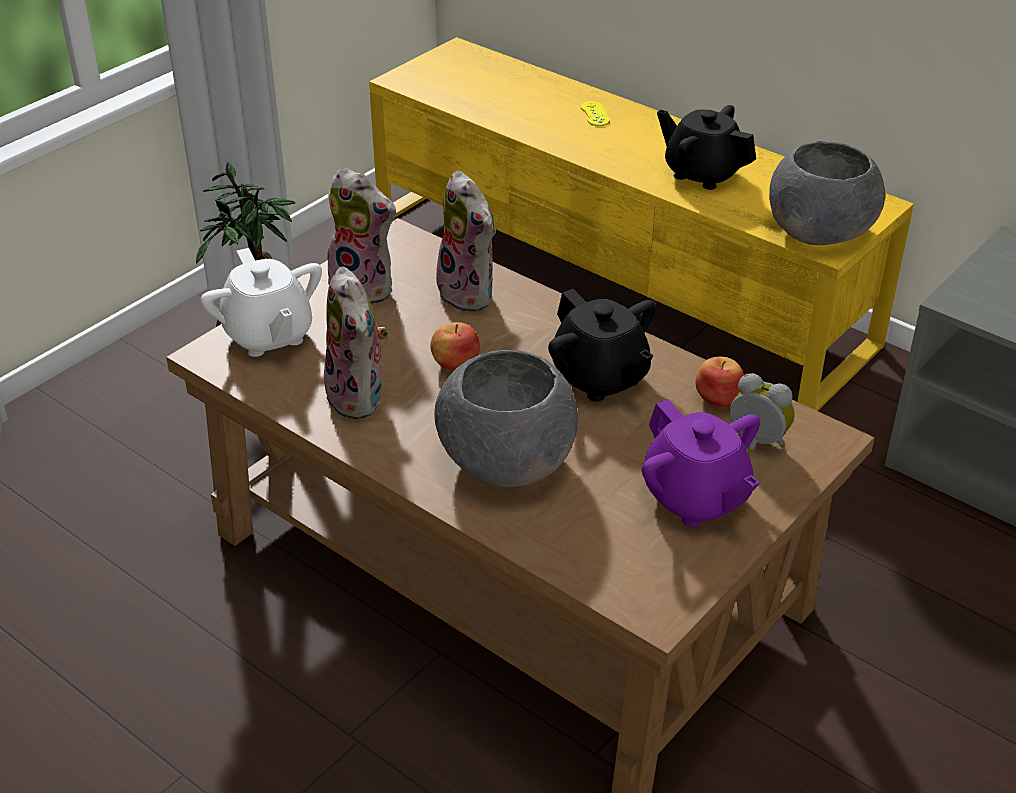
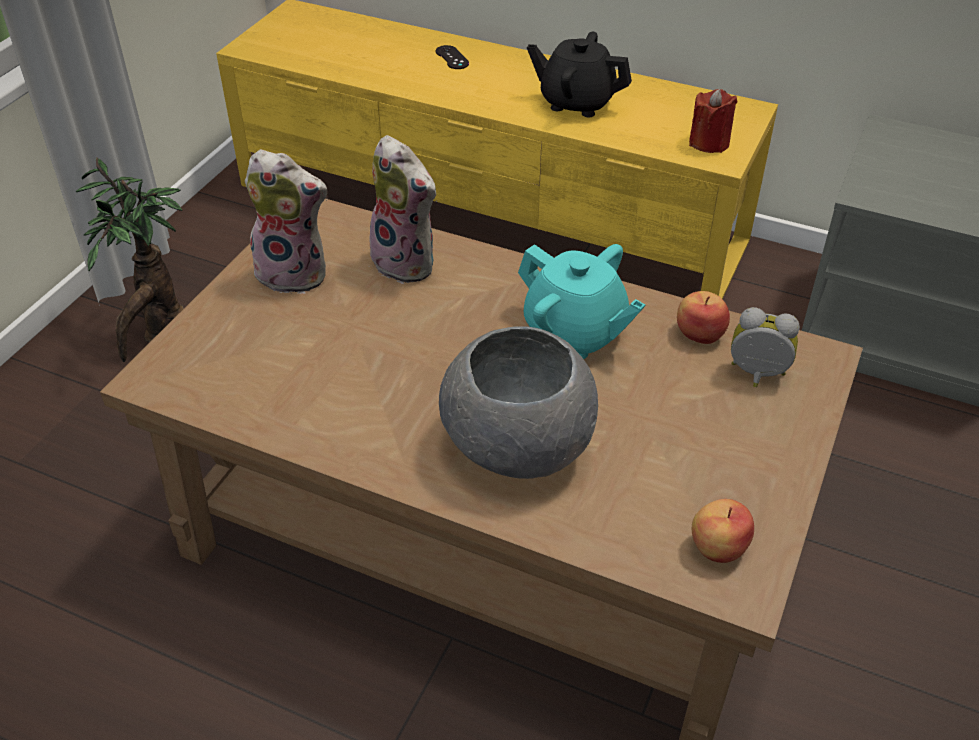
camera: 15 degrees left, 5 degrees up
white teapot [201,248,322,357] -> none
plush toy [324,267,389,419] -> none
apple [431,322,480,371] -> apple moved to [692,499,754,563]
black teapot [548,289,656,402] -> turquoise teapot [518,244,646,359]
yellow game controller [581,101,610,126] -> black game controller [436,45,469,69]
purple teapot [642,399,760,527] -> none
grey bowl [769,141,885,245] -> red candle [689,89,737,153]

